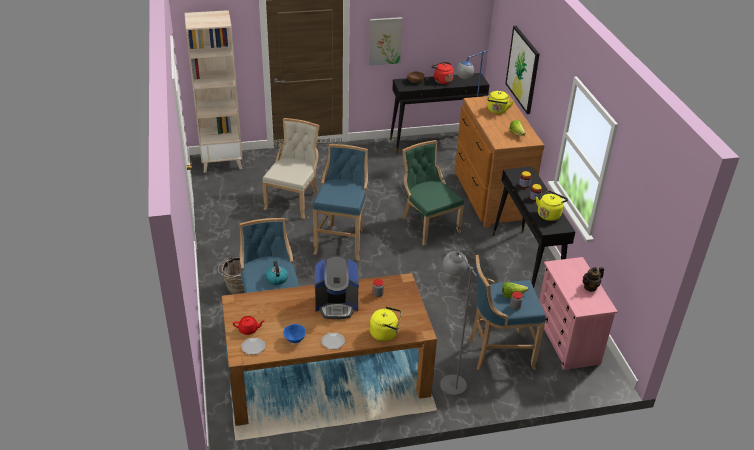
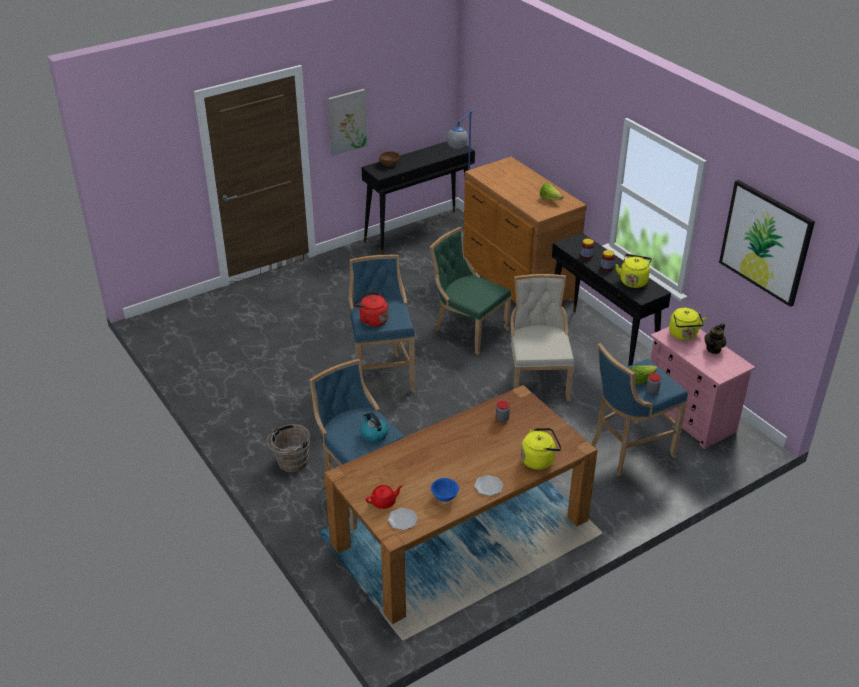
camera: 20 degrees left, 0 degrees up
beige bookcase [185,10,243,173] -> none
beige chair [262,118,320,219] -> beige chair moved to [510,274,574,401]
coffee machine [314,256,359,319] -> none
red kettle [431,62,454,84] -> red kettle moved to [354,292,388,327]
grey floor lamp [440,250,477,396] -> none
yellow kettle [487,91,514,114] -> yellow kettle moved to [669,308,706,340]
picture [505,26,540,114] -> picture moved to [719,180,815,307]

